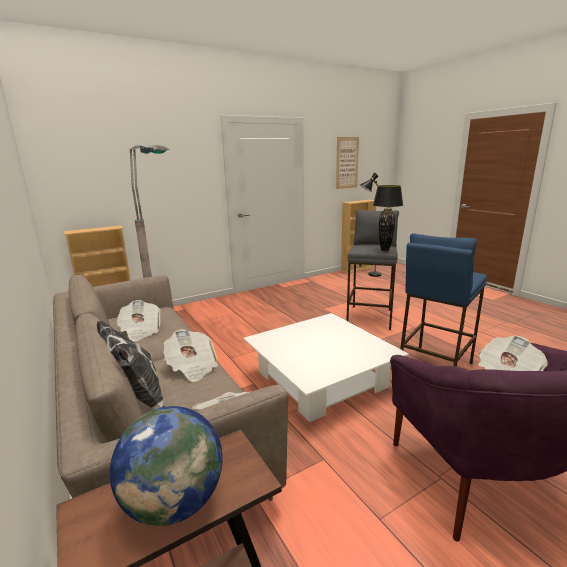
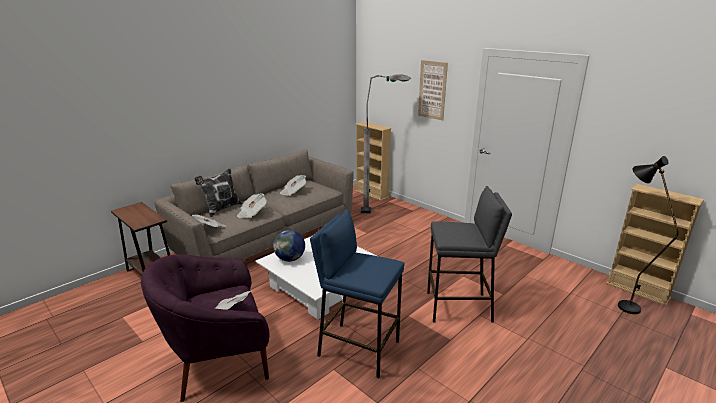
camera: 75 degrees right, 5 degrees up
globe [110,406,223,526] -> globe moved to [273,230,305,262]
picture [336,137,359,189] -> picture moved to [418,60,448,121]
black table lamp [373,185,403,251] -> none

